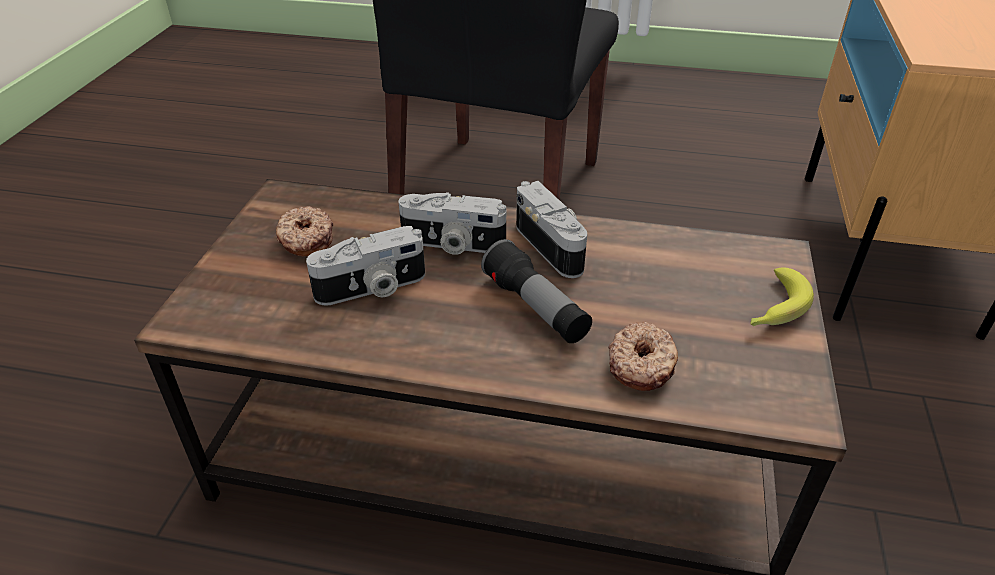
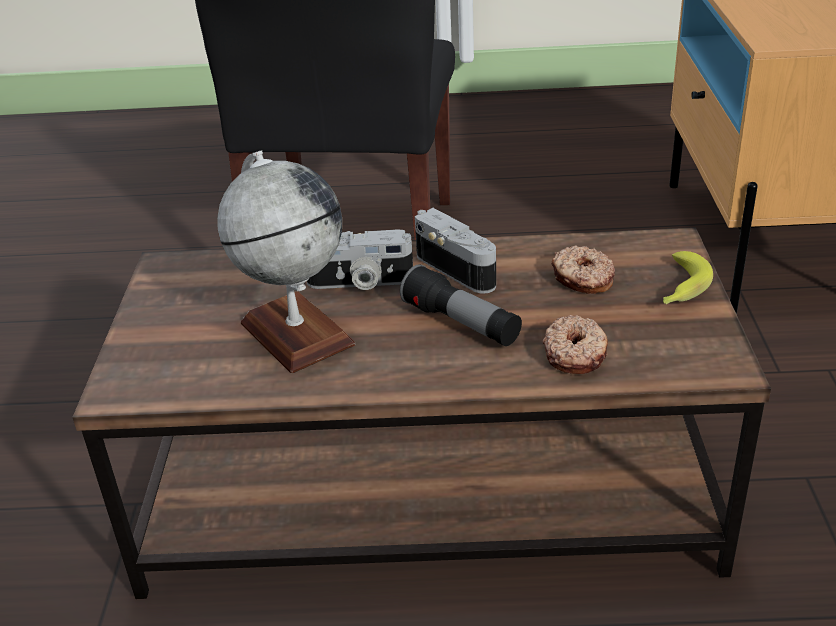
camera: 10 degrees left, 5 degrees down
donut [276,206,333,257] -> donut moved to [551,245,615,294]
camera [306,226,425,306] -> globe [217,150,355,373]

